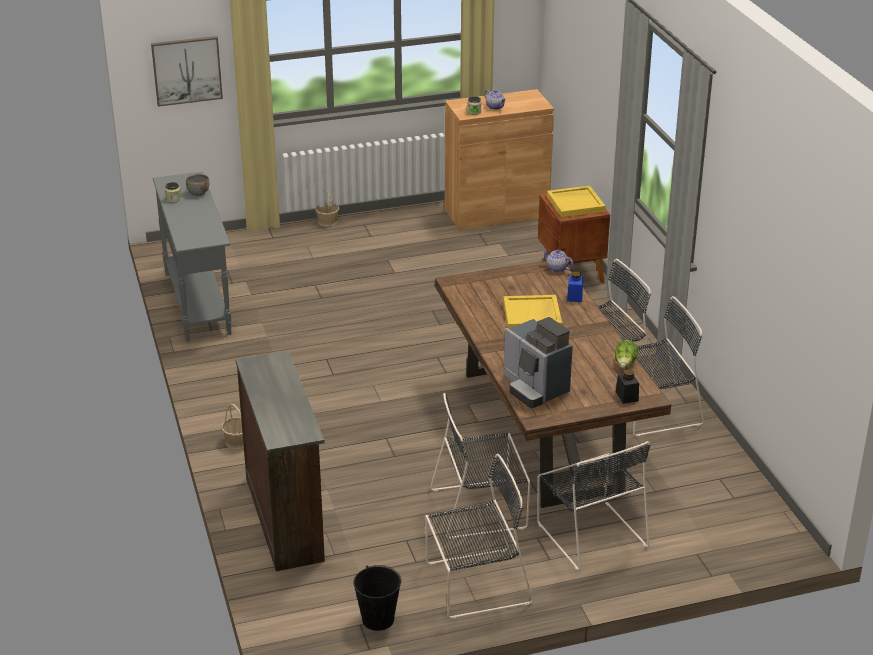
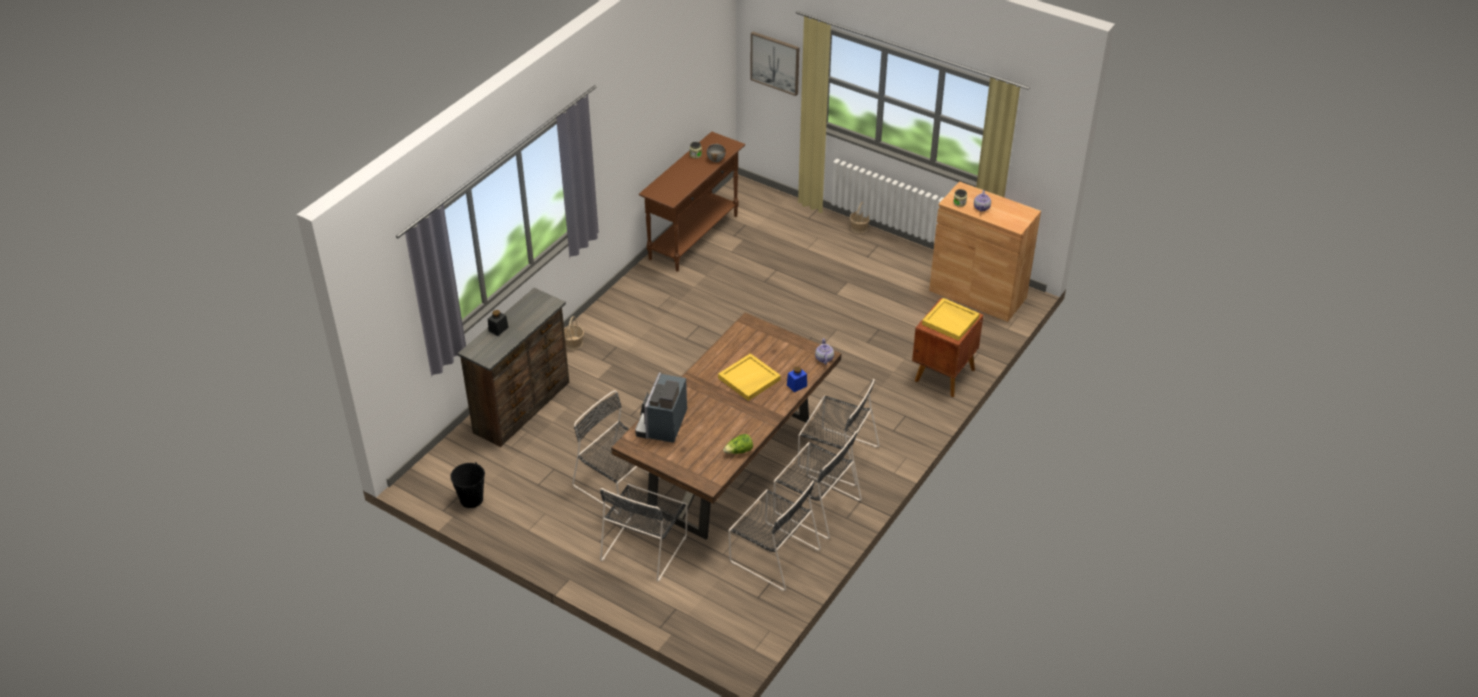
camera: 50 degrees right, 10 degrees up
grey console table [153,172,231,342] -> brown console table [639,132,745,272]
black chair [425,454,533,619] -> black chair moved to [729,480,821,591]
black jar [616,369,639,404] -> black jar moved to [488,310,509,336]

